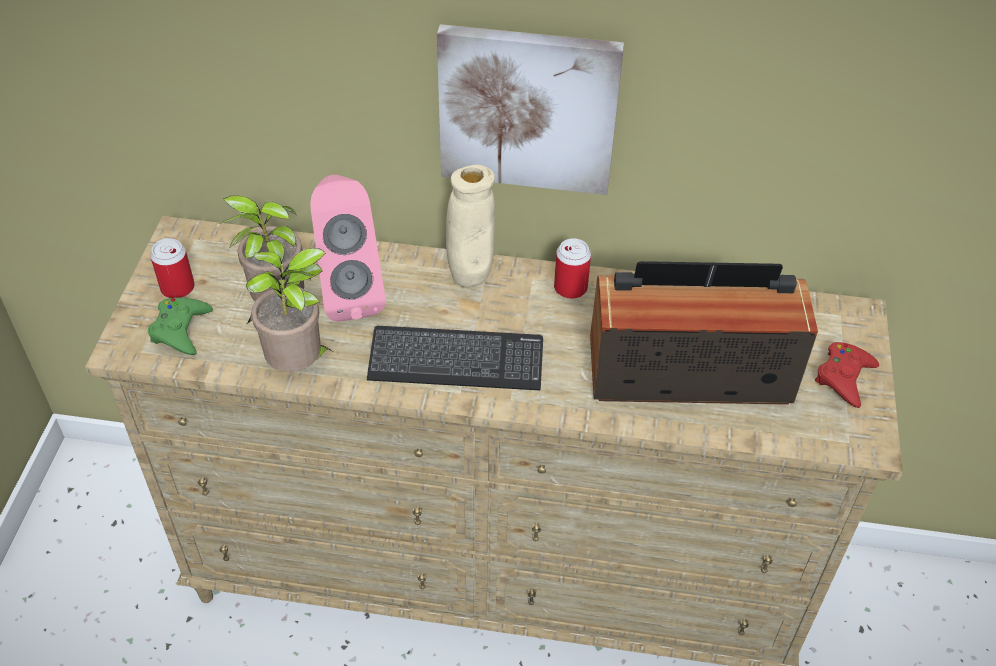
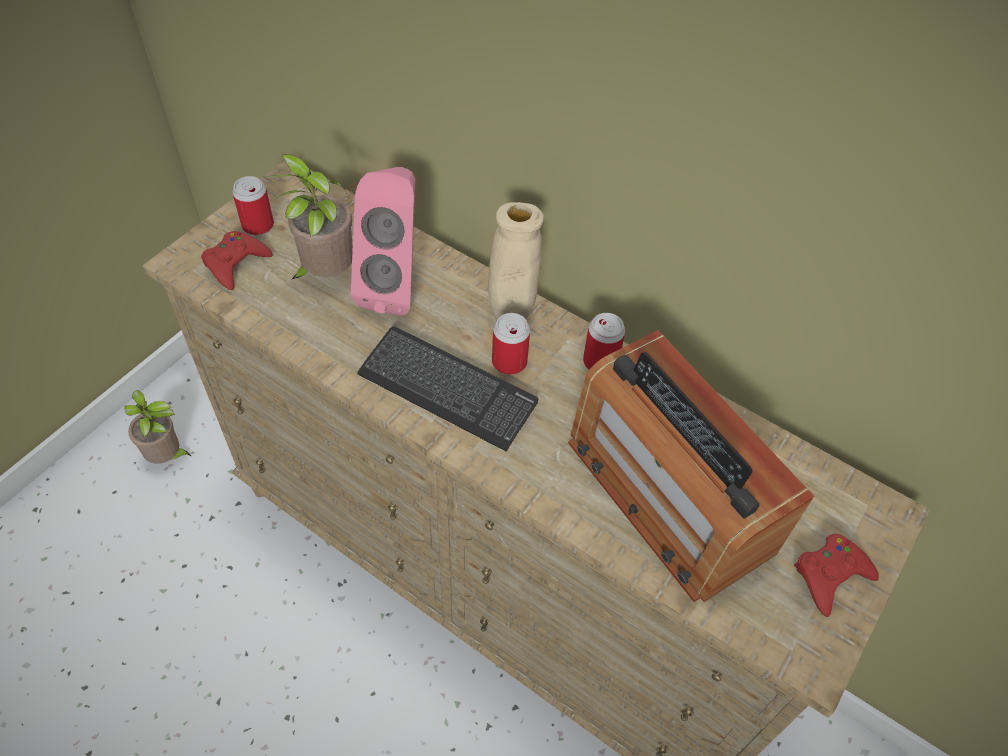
camera: 25 degrees right, 5 degrees up
green game controller [148,297,213,355] -> red game controller [201,231,273,290]
potted plant [246,248,333,372] -> potted plant moved to [124,390,192,464]
picture [437,24,624,195] -> none
radio [590,261,818,405] -> radio turned 150 degrees counterclockwise [568,330,814,602]
none -> can [492,313,530,375]

